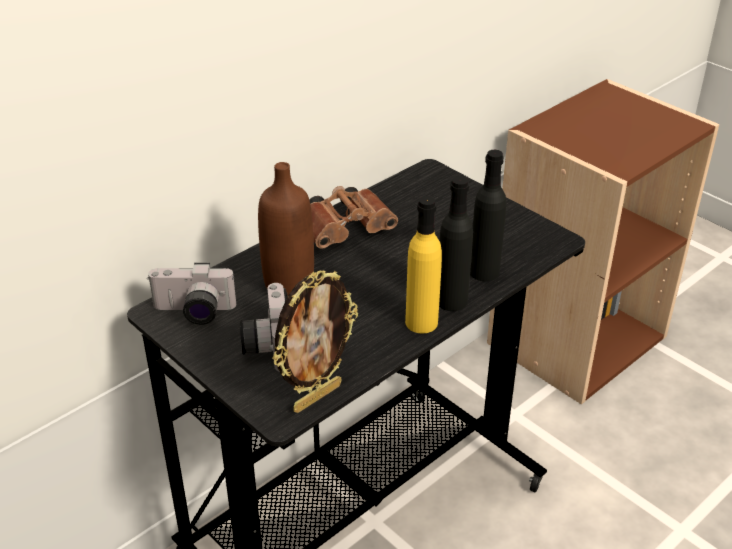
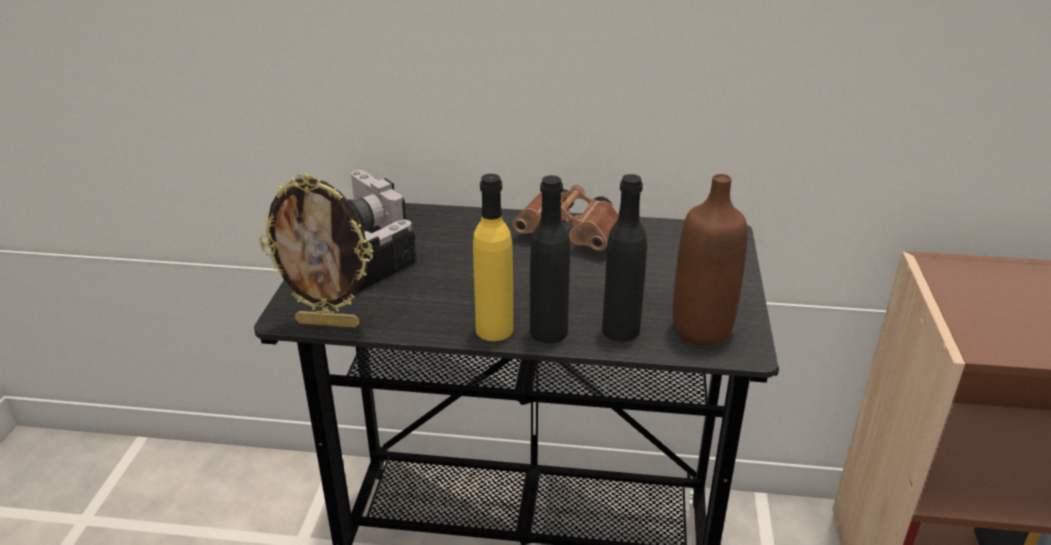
camera: 50 degrees right, 5 degrees down
brown bottle [258,162,314,296] -> brown bottle moved to [673,174,748,345]

